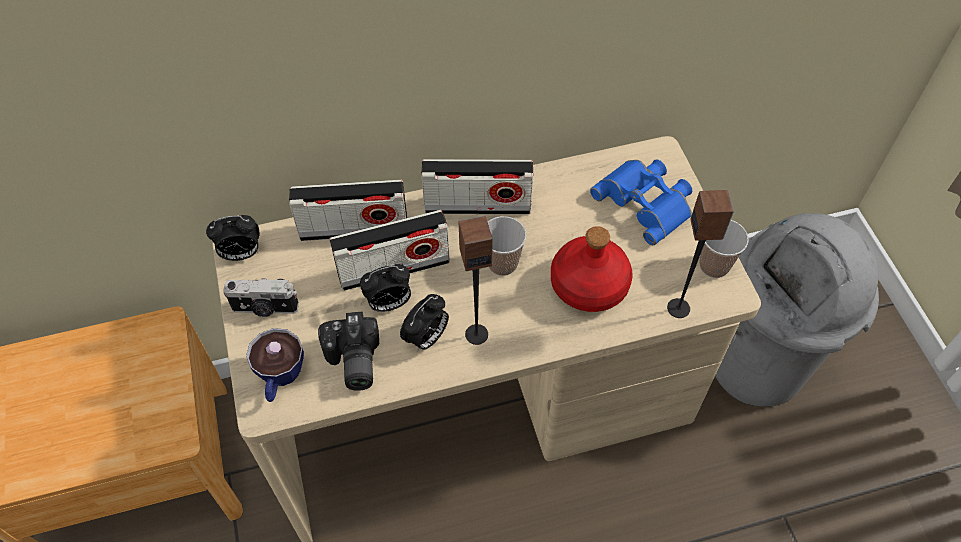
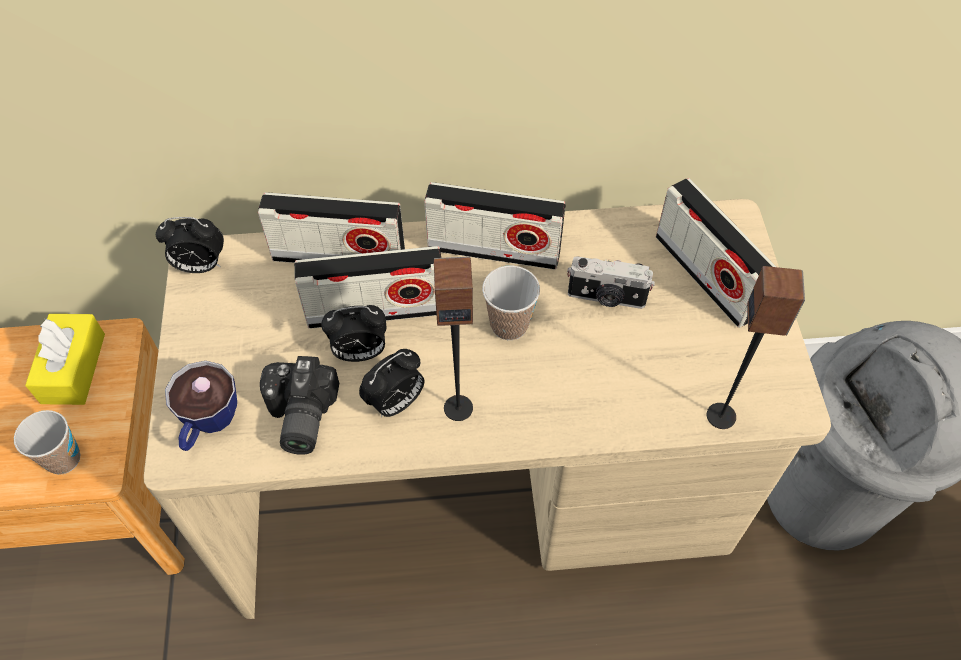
camera: 10 degrees right, 0 degrees up
camera [223,278,299,317] -> camera moved to [567,256,655,309]
red bottle [551,226,633,312] -> none
blue binoculars [590,159,692,245] -> radio [656,178,776,328]
cup [699,220,749,278] -> cup moved to [14,410,81,475]
none -> yellow tissue box [25,314,105,405]

